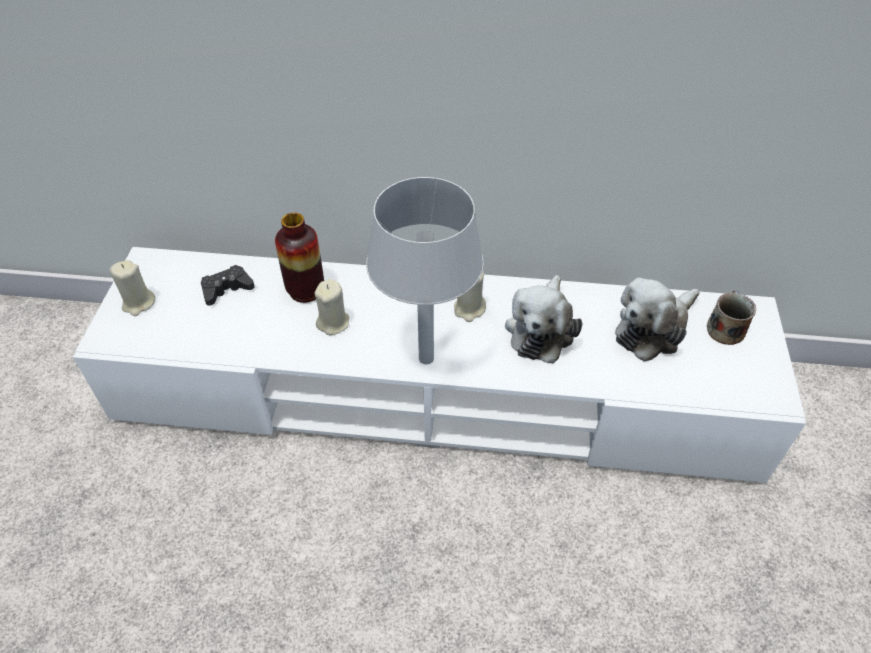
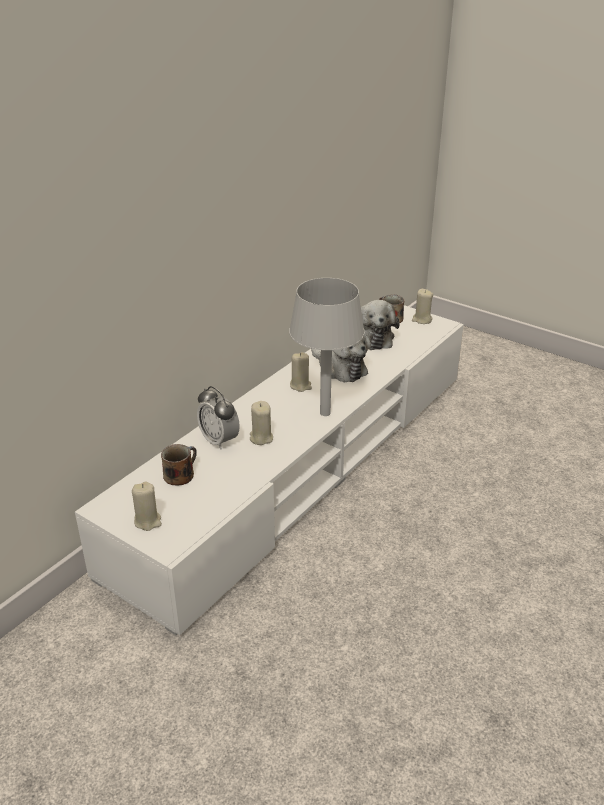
camera: 60 degrees left, 15 degrees down
black game controller [201,265,255,306] -> mug [161,444,197,486]
vase [275,213,324,303] -> alarm clock [197,386,240,450]
none -> beige candle [412,289,433,324]

